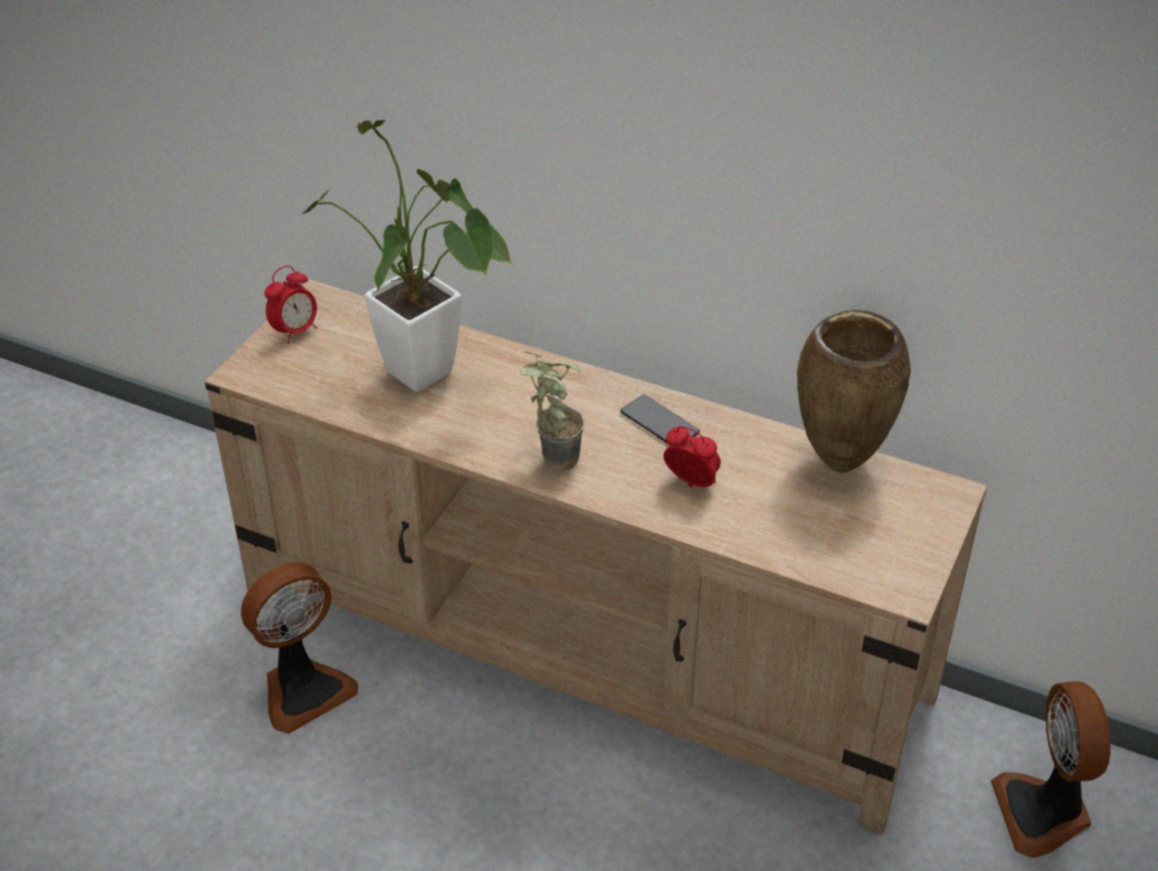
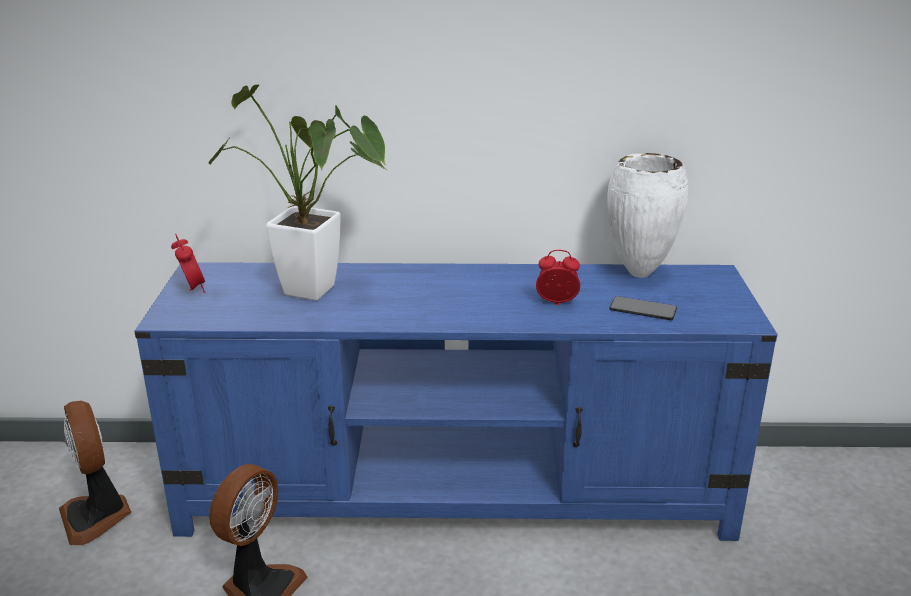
camera: 25 degrees left, 15 degrees down
beige tv stand [205,279,987,835] -> blue tv stand [135,262,778,541]
alarm clock [264,266,317,344] -> alarm clock turned 45 degrees counterclockwise [171,234,205,293]
potted plant [520,351,585,471] -> none
phone [620,395,700,443] -> phone moved to [610,296,677,320]
brown vase [797,309,911,473] -> white vase [607,153,688,278]
fan [991,681,1111,858] -> fan moved to [59,401,131,545]

